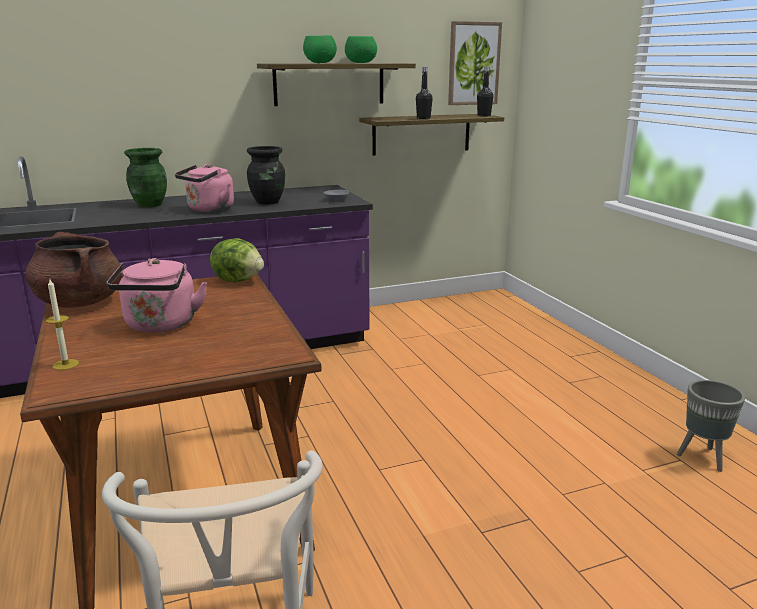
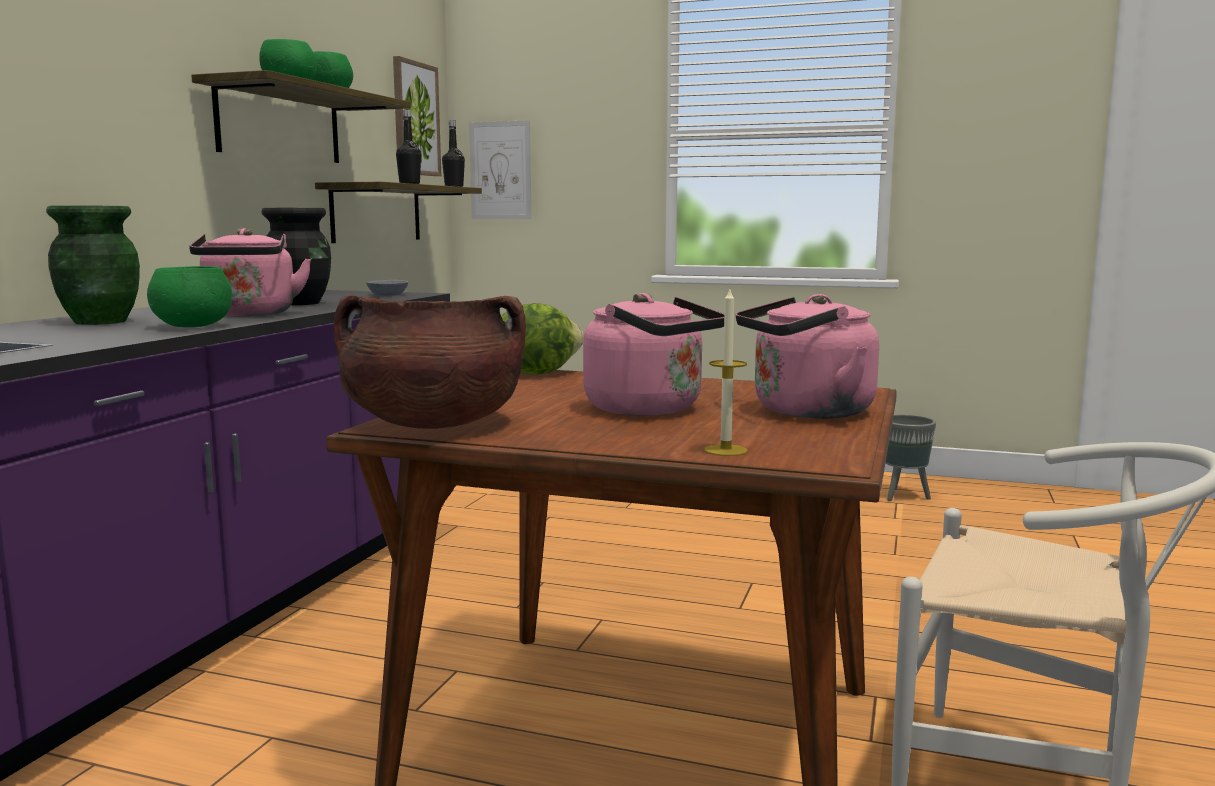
camera: 50 degrees left, 10 degrees down
none -> green bowl [147,266,232,327]
none -> picture [469,120,531,219]
none -> pink kettle [736,294,879,418]

